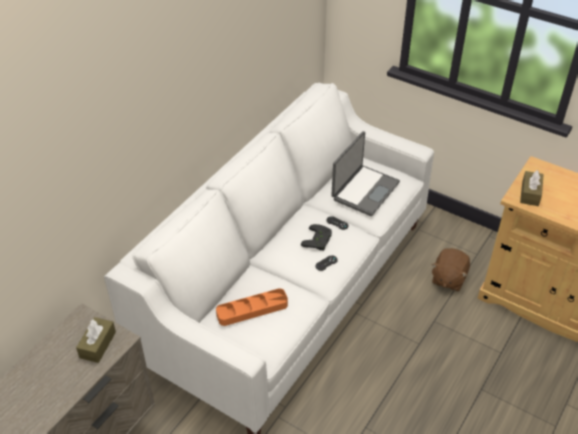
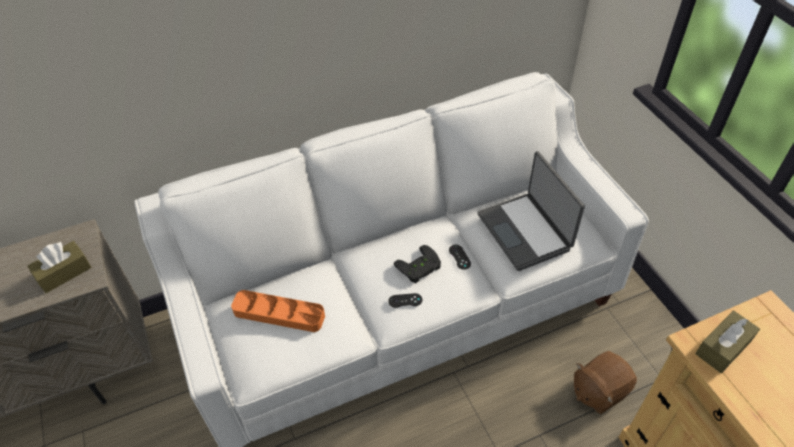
camera: 35 degrees right, 5 degrees up
laptop [331,131,400,216] -> laptop turned 90 degrees clockwise [477,151,585,271]

